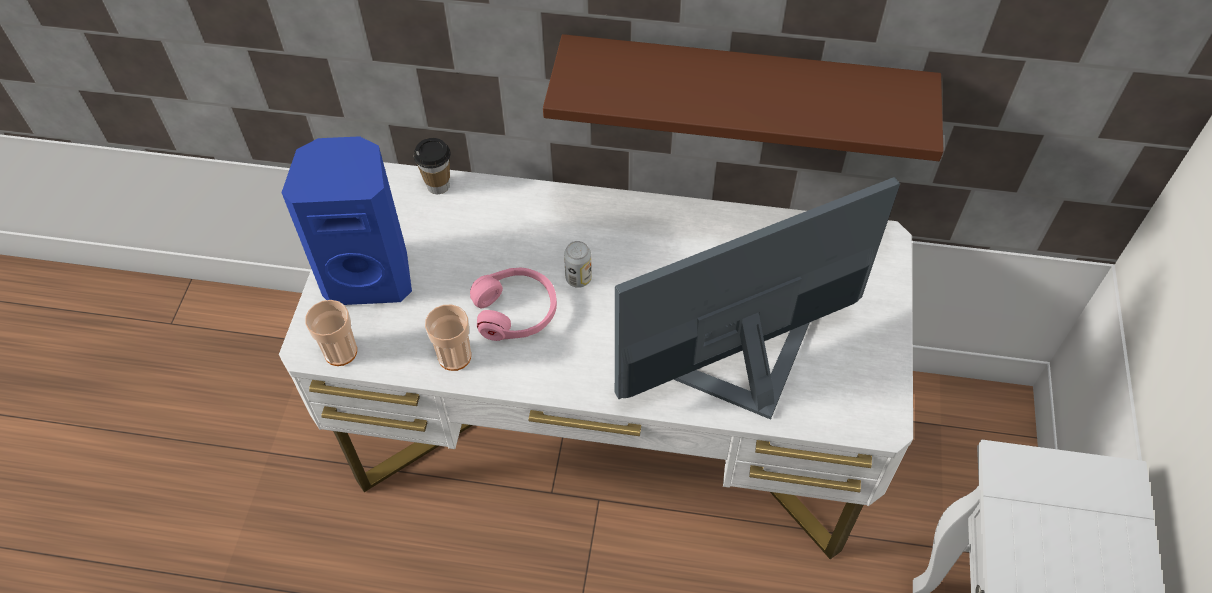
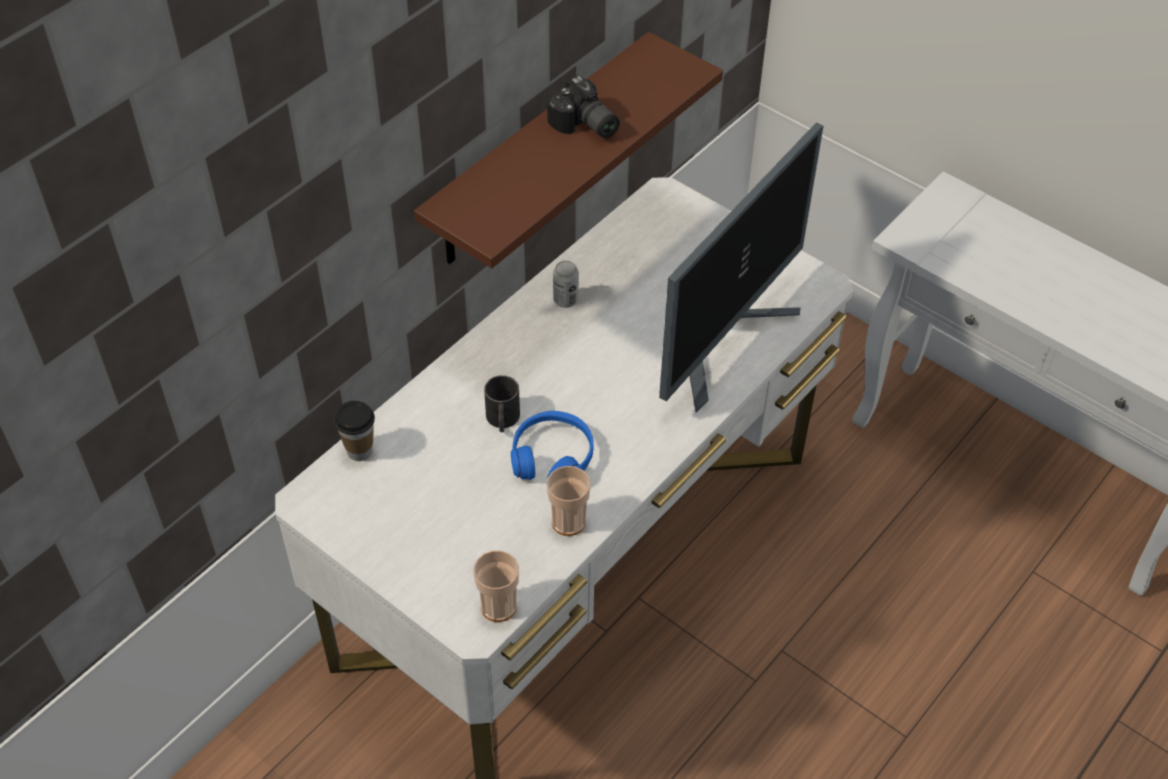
camera: 60 degrees left, 5 degrees down
blue speaker [281,136,412,305] -> none
pink headphones [470,268,557,341] -> blue headphones [511,411,594,480]
can [564,241,592,288] -> can moved to [553,261,579,308]
monitor [615,177,900,420] -> monitor turned 150 degrees counterclockwise [659,123,823,412]
none -> black mug [484,375,520,432]
none -> camera [547,75,620,138]

